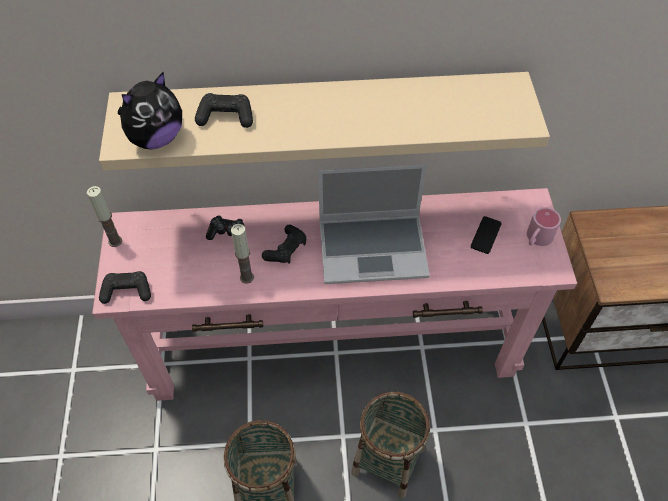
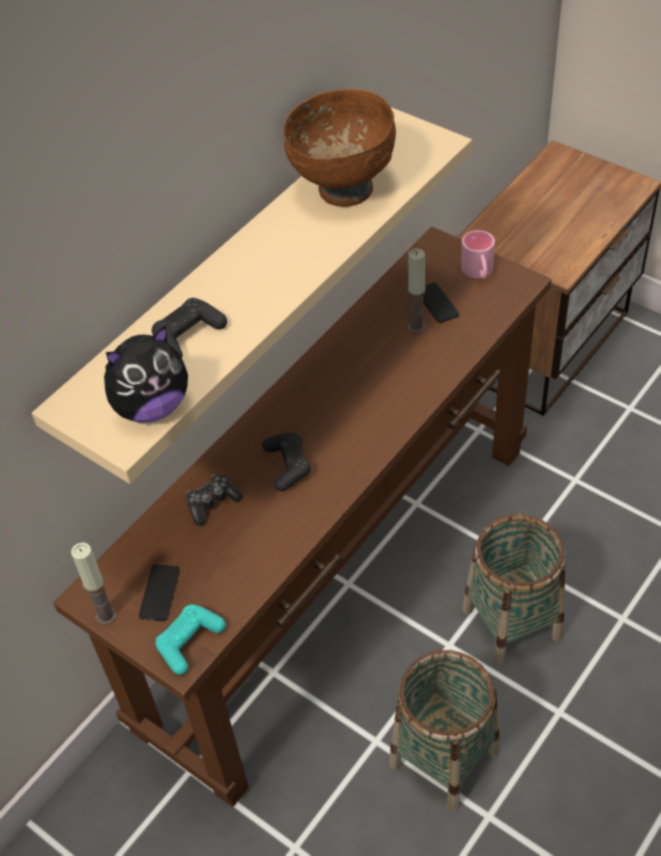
camera: 45 degrees left, 5 degrees down
pink console table [92,188,577,401] -> brown console table [53,227,552,807]
black game controller [99,271,151,304] -> turquoise game controller [155,604,226,675]
plush toy [118,72,182,149] -> plush toy turned 60 degrees clockwise [104,325,188,423]
candle [231,224,254,284] -> candle moved to [408,248,426,333]
laptop [318,164,430,284] -> none
none -> phone [139,564,180,621]
none -> brown bowl [283,89,396,207]

